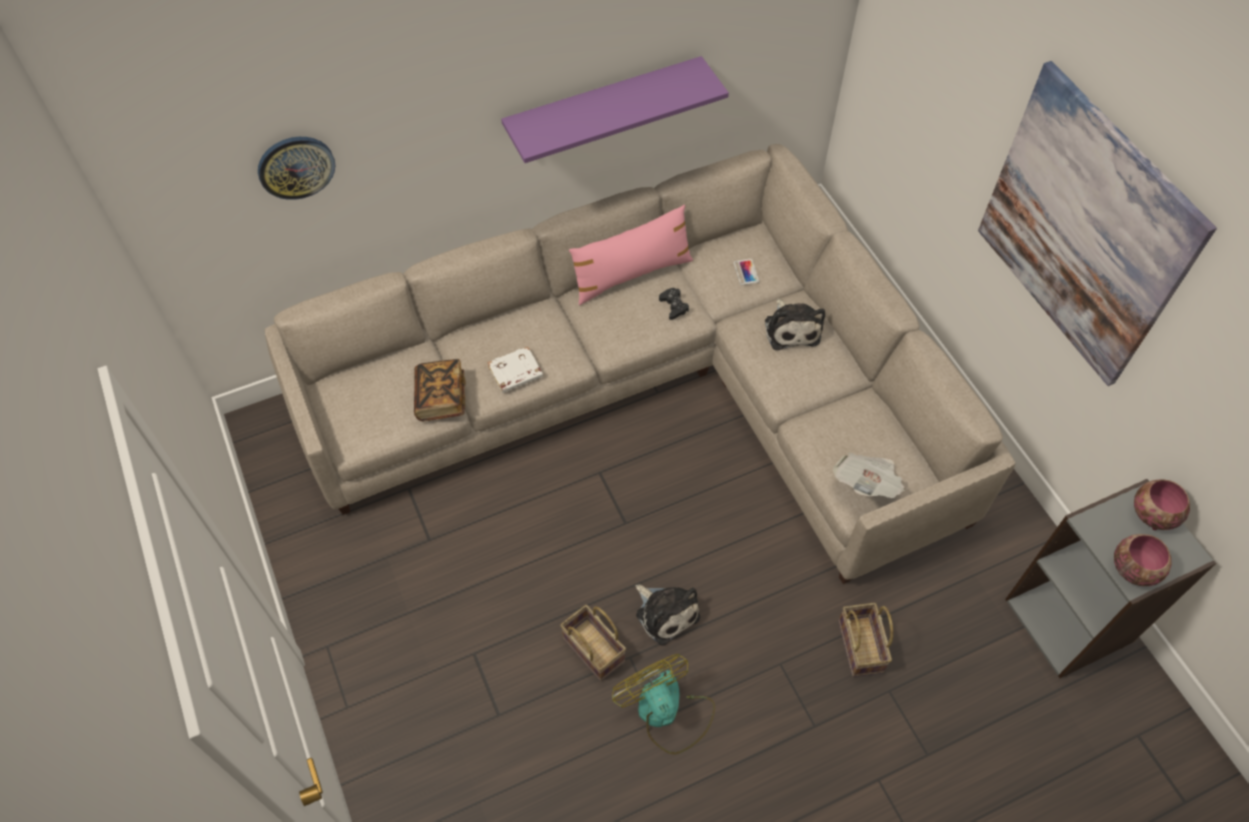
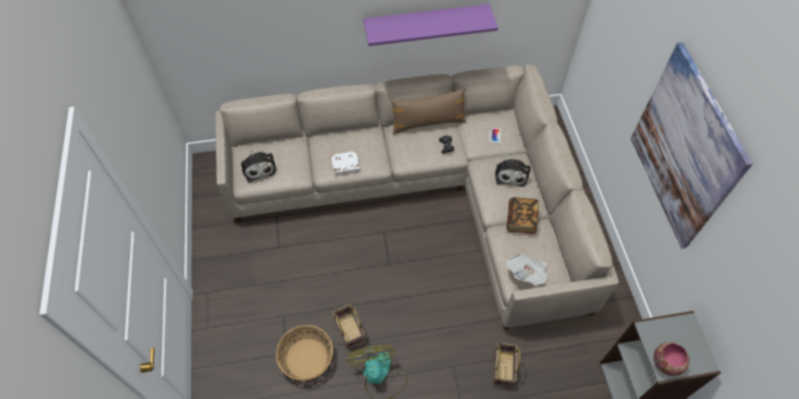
camera: 15 degrees right, 0 degrees up
wall clock [258,137,335,200] -> none
book [414,359,466,421] -> book moved to [507,197,539,234]
pink pillow [569,205,693,305] -> brown pillow [391,89,466,134]
plush toy [636,584,700,646] -> plush toy moved to [241,151,276,182]
bowl [1134,479,1190,530] -> none
none -> basket [276,325,333,381]

